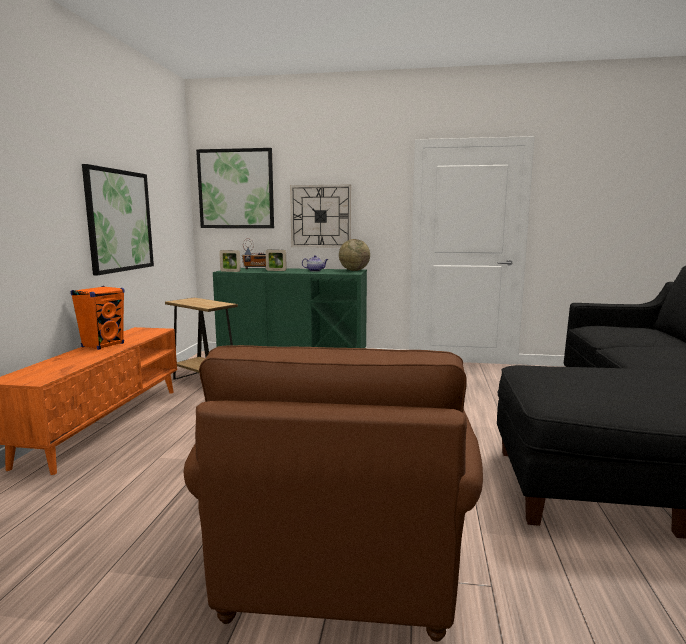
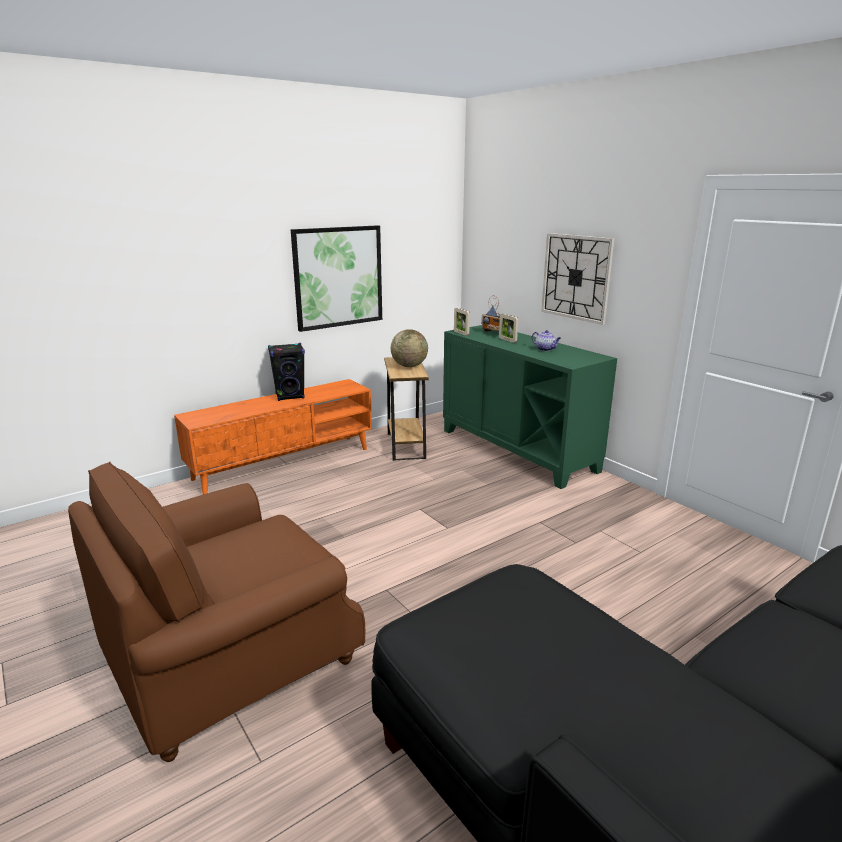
camera: 45 degrees right, 10 degrees up
orange speaker [71,286,125,350] -> black speaker [268,343,305,401]
picture [196,148,274,228] -> none
globe [339,239,370,271] -> globe moved to [391,329,428,367]

